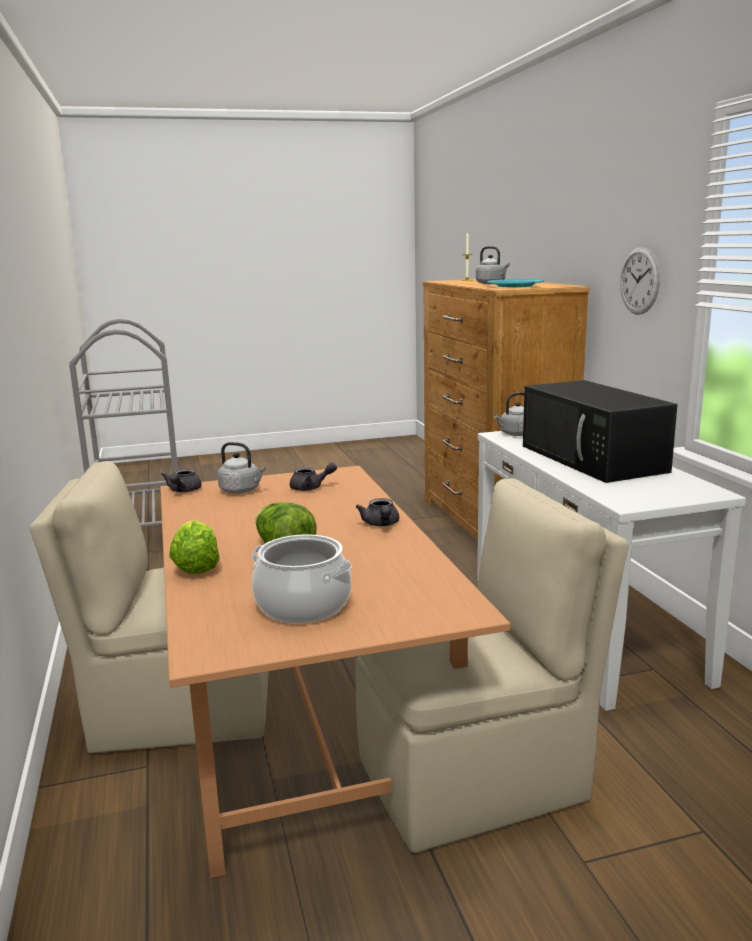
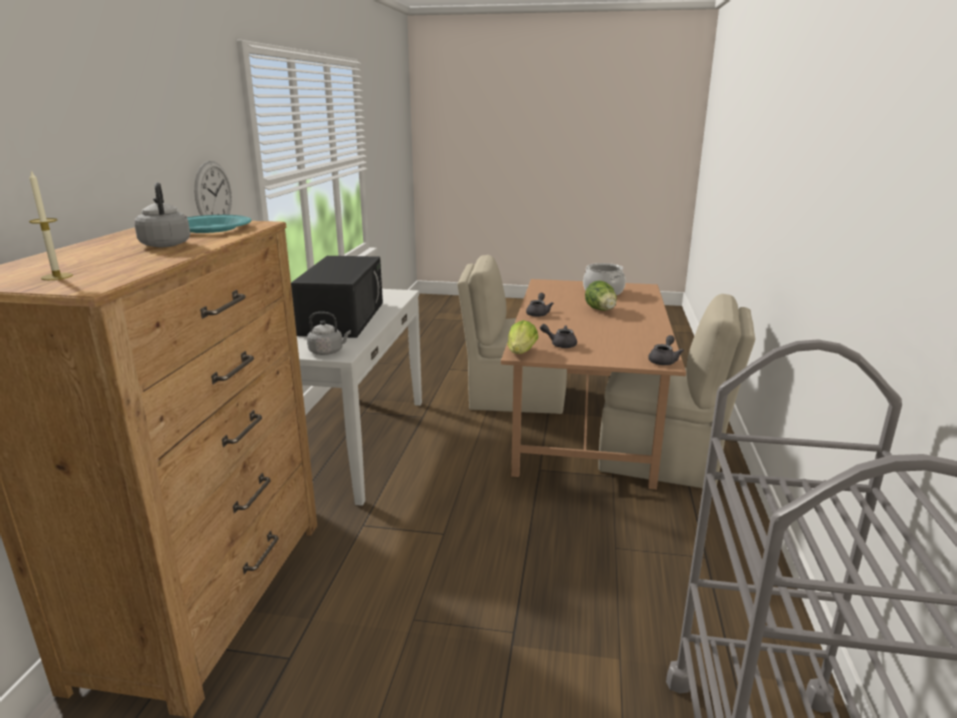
camera: 155 degrees left, 5 degrees up
lettuce [169,520,220,574] -> lettuce moved to [508,320,538,354]
grey kettle [218,442,266,493] -> none

